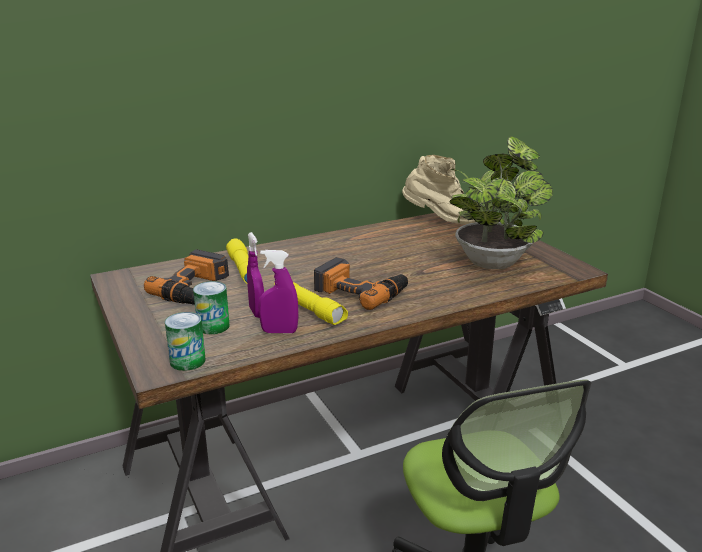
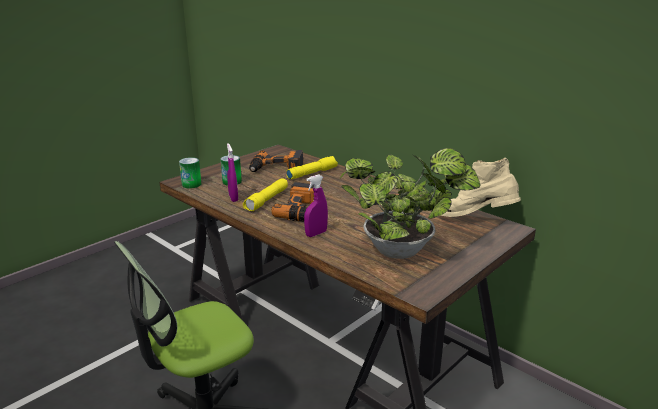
camera: 70 degrees right, 0 degrees up
purple spray bottle [247,232,264,318] -> purple spray bottle moved to [304,174,328,237]
beige boot [402,155,476,224] -> beige boot turned 120 degrees clockwise [441,158,521,217]

